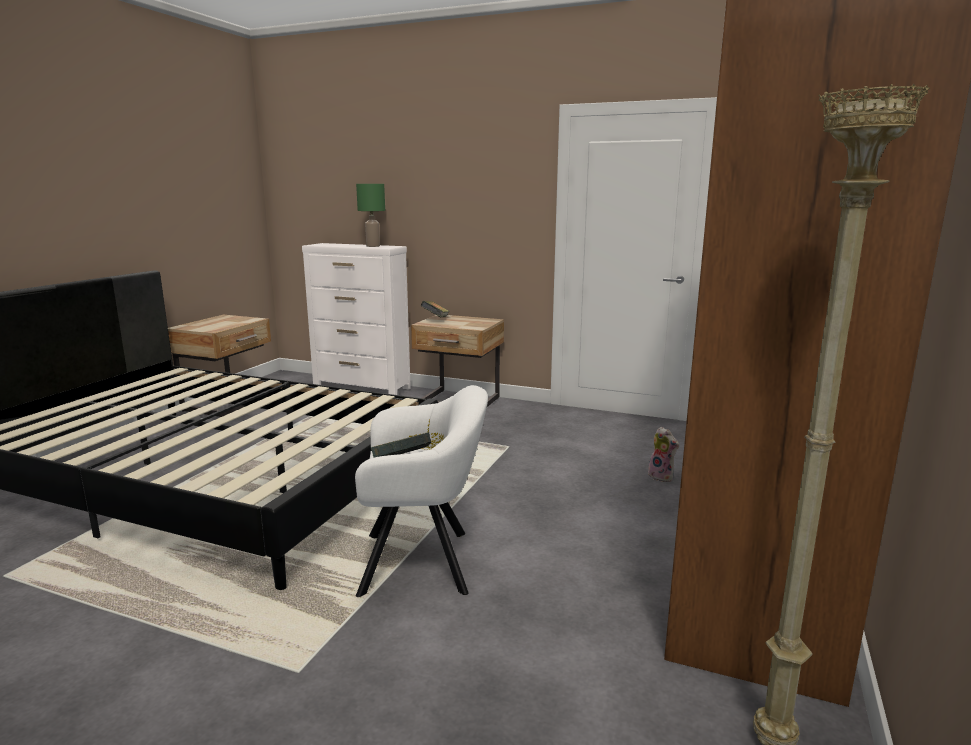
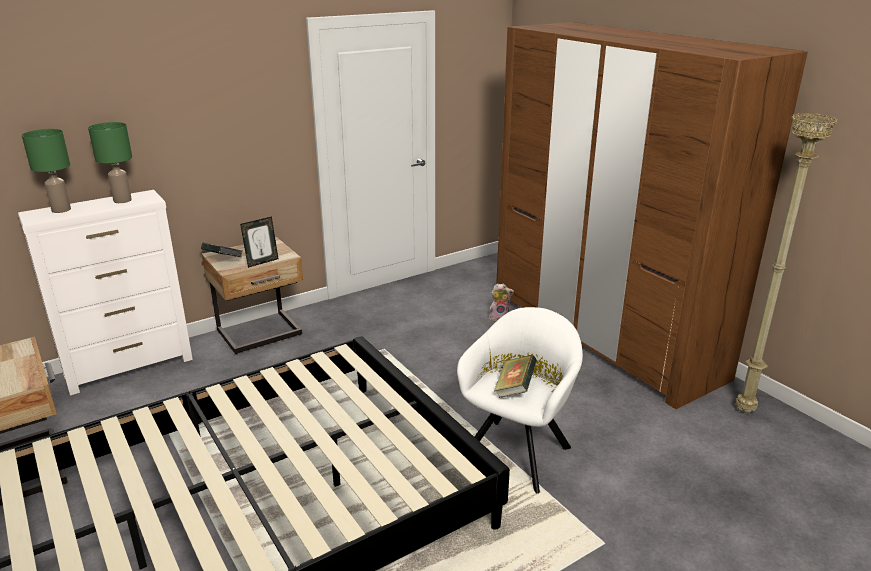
camera: 55 degrees left, 10 degrees up
none -> green table lamp [22,129,71,213]
none -> picture frame [240,216,279,268]

